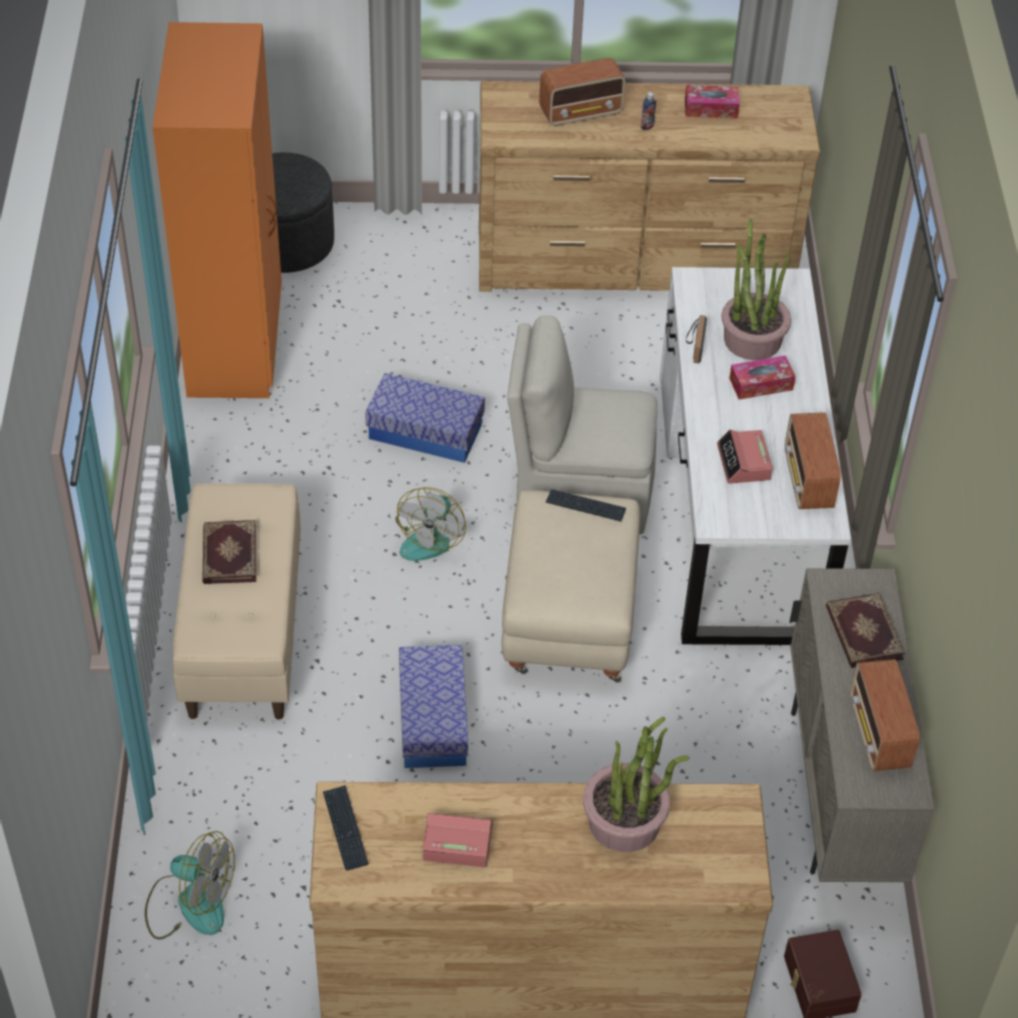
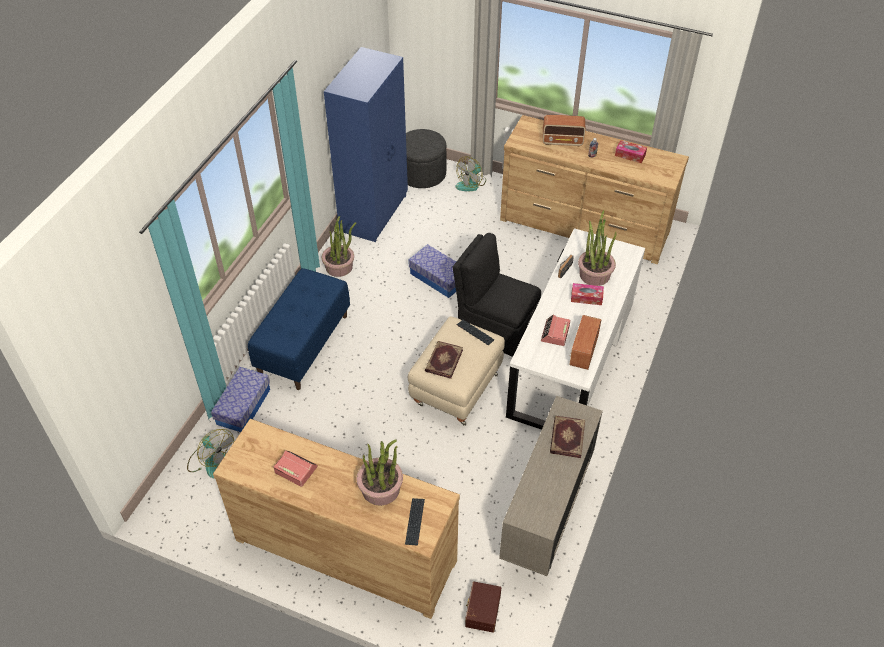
camera: 25 degrees right, 0 degrees up
orange wardrobe [153,22,282,398] -> blue wardrobe [324,47,408,242]
beige bench [173,483,301,719] -> blue bench [248,268,350,390]
book [202,520,256,584] -> book moved to [425,341,463,379]
keyboard [323,785,368,871] -> keyboard moved to [405,498,425,545]
fan [395,487,466,561] -> fan moved to [456,156,486,191]
storage box [399,645,468,768] -> storage box moved to [211,367,270,432]
beige chair [507,316,658,534] -> black chair [452,233,541,357]
radio [850,659,920,771] -> none
none -> potted plant [322,216,357,277]

